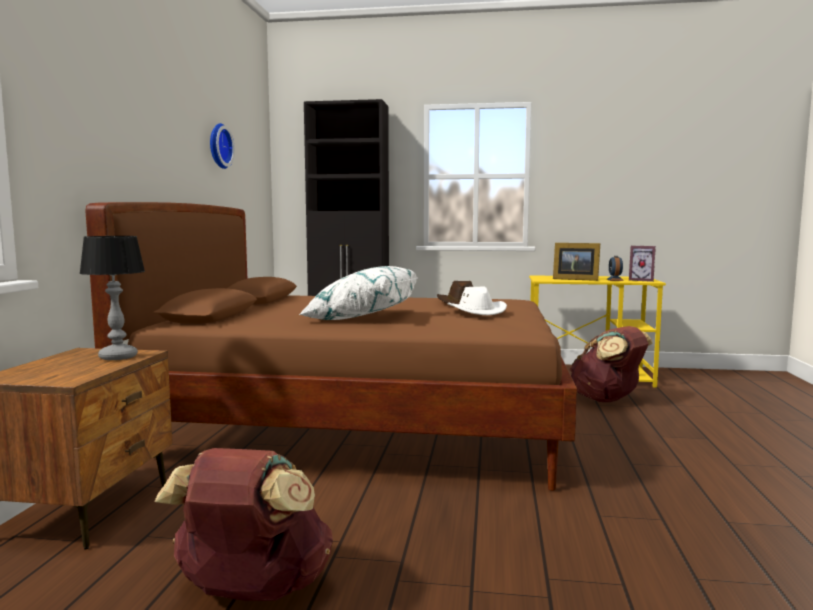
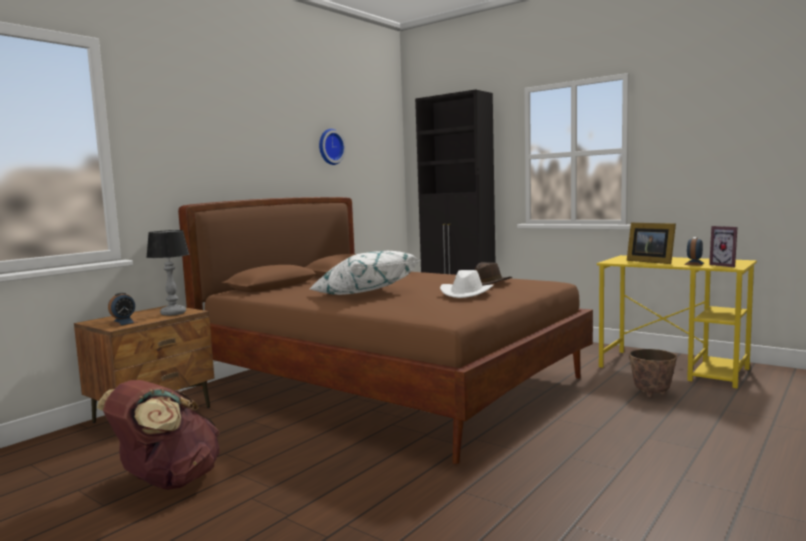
camera: 30 degrees right, 0 degrees up
brown backpack [570,326,653,402] -> planter [629,349,677,397]
none -> alarm clock [108,293,138,327]

